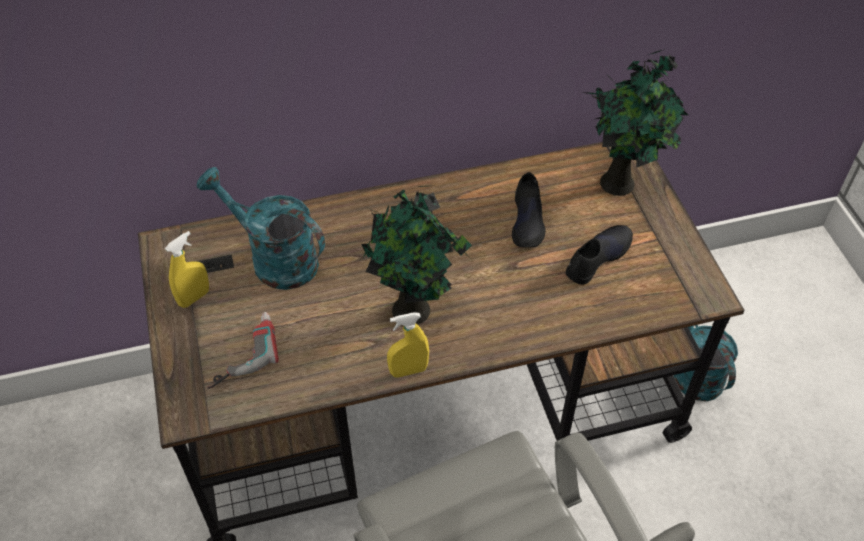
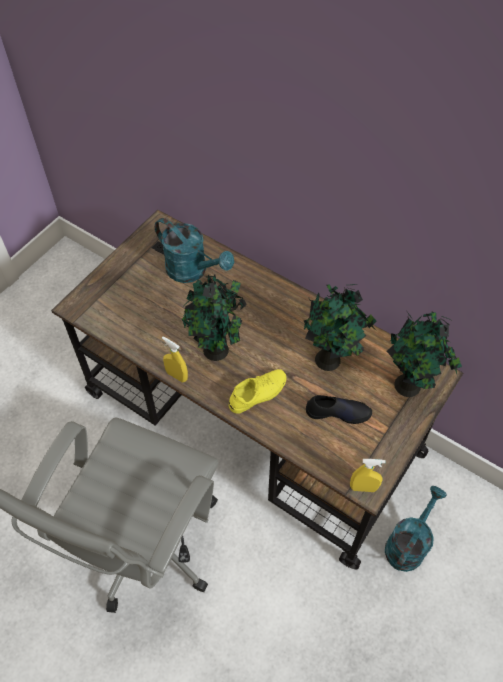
camera: 50 degrees right, 5 degrees up
yellow spray bottle [165,231,209,308] -> yellow spray bottle moved to [350,459,386,492]
turquoise watering can [197,167,325,290] -> turquoise watering can turned 135 degrees clockwise [155,218,234,283]
power drill [207,312,279,389] -> none
black shoe [512,172,546,247] -> potted plant [304,284,377,371]
none -> yellow shoe [229,369,287,414]

